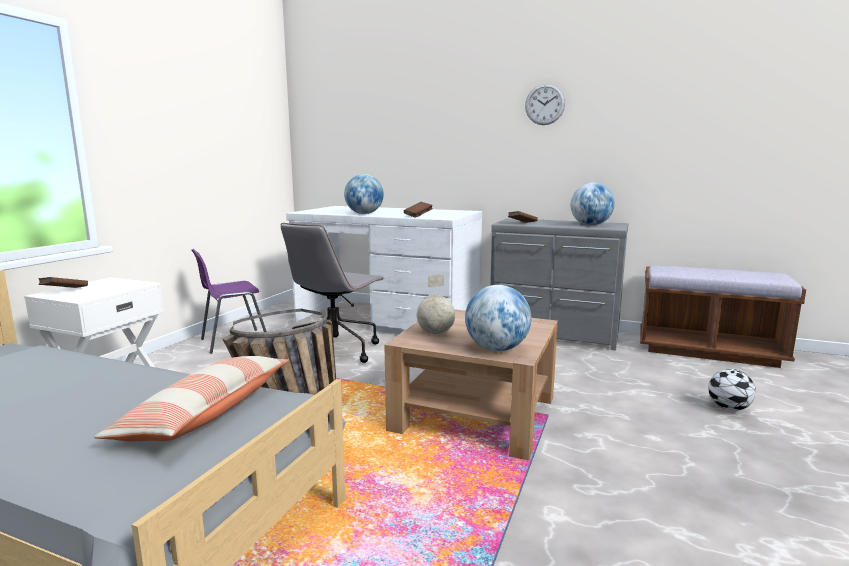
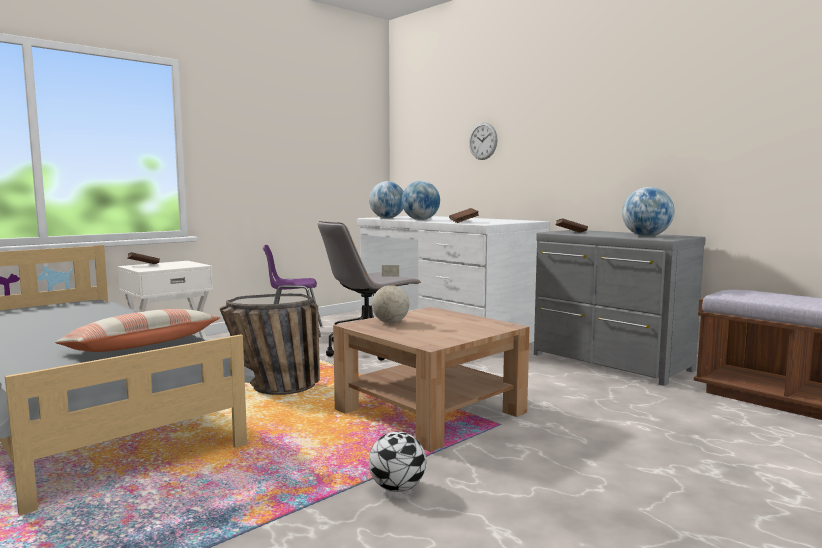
camera: 25 degrees right, 5 degrees down
globe [465,285,531,351] -> globe moved to [369,181,404,218]
wall clock [525,84,565,125] -> wall clock moved to [469,123,498,160]
football [708,369,756,411] -> football moved to [369,432,426,492]

